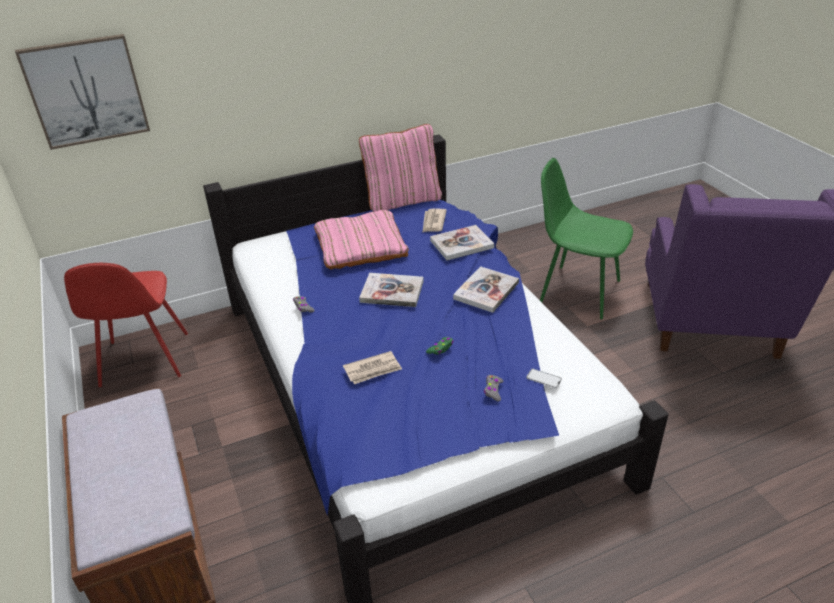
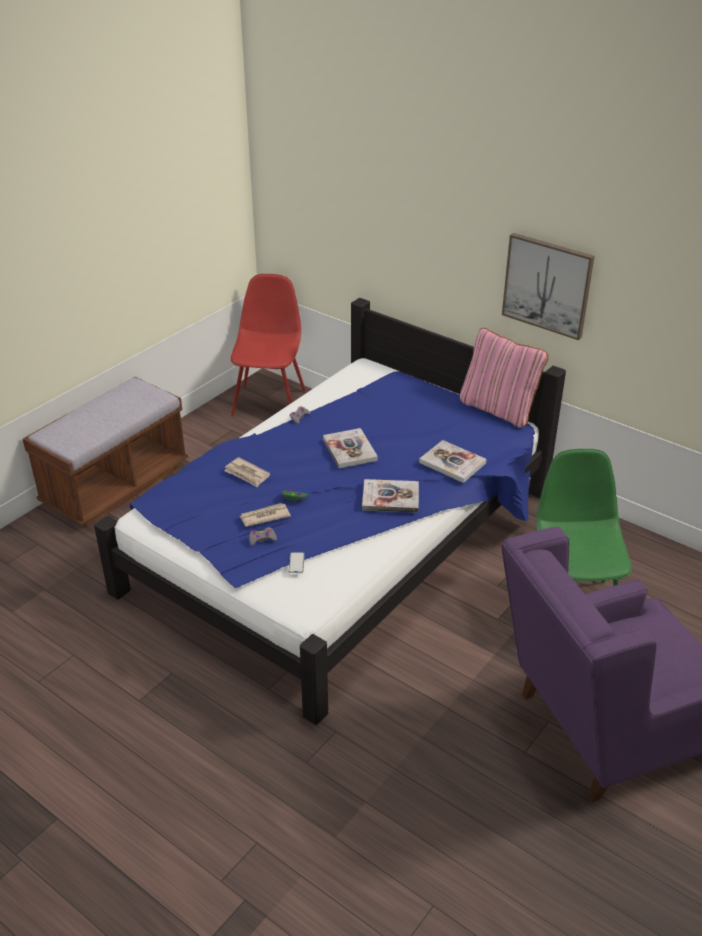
camera: 60 degrees right, 0 degrees up
picture [15,34,150,150] -> picture moved to [502,233,595,340]
red chair [64,263,188,387] -> red chair turned 135 degrees clockwise [231,274,306,416]
pink pillow [314,210,409,270] -> none
newspaper [422,208,447,233] -> newspaper moved to [239,503,291,527]

